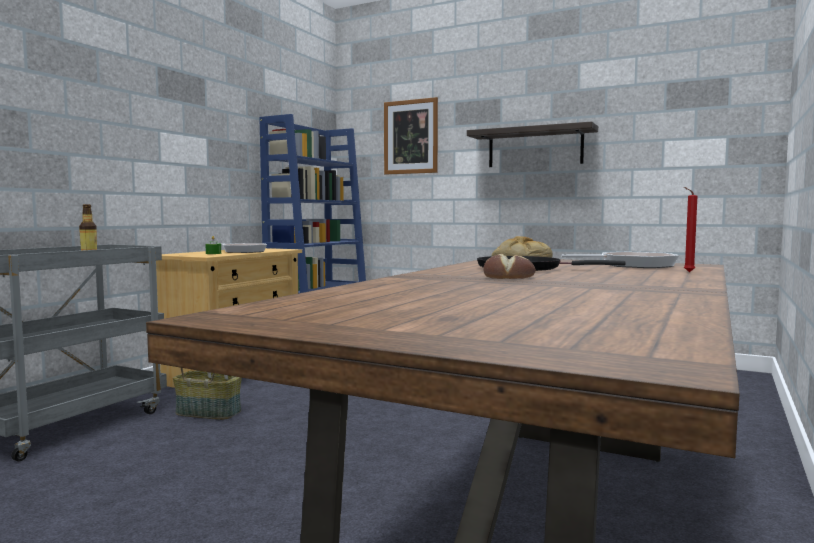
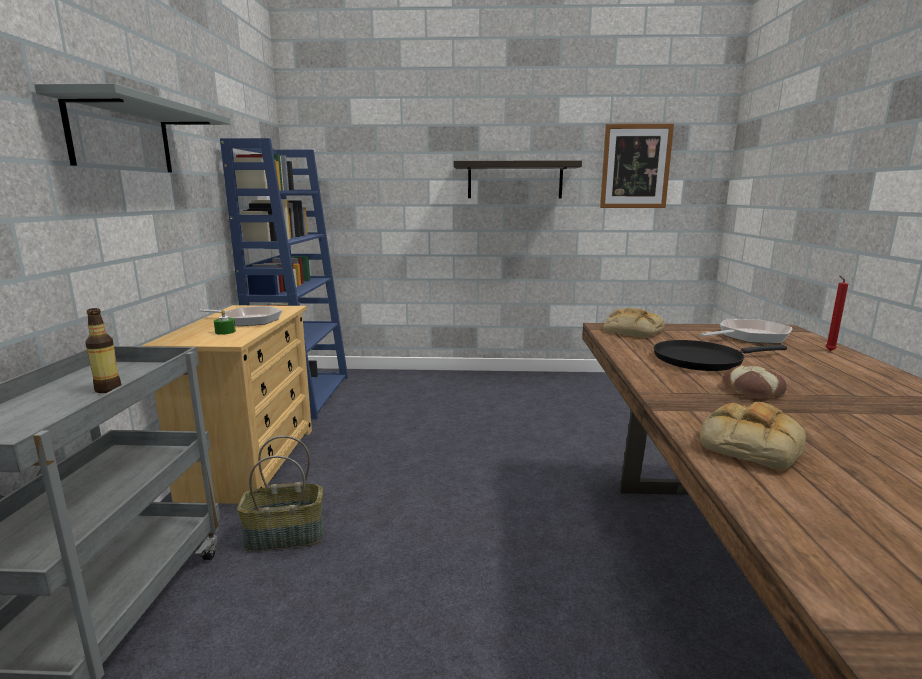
camera: 25 degrees left, 10 degrees up
picture [384,97,438,175] -> picture moved to [600,124,674,208]
none -> grey shelf [35,83,231,172]
none -> bread [700,402,806,471]

